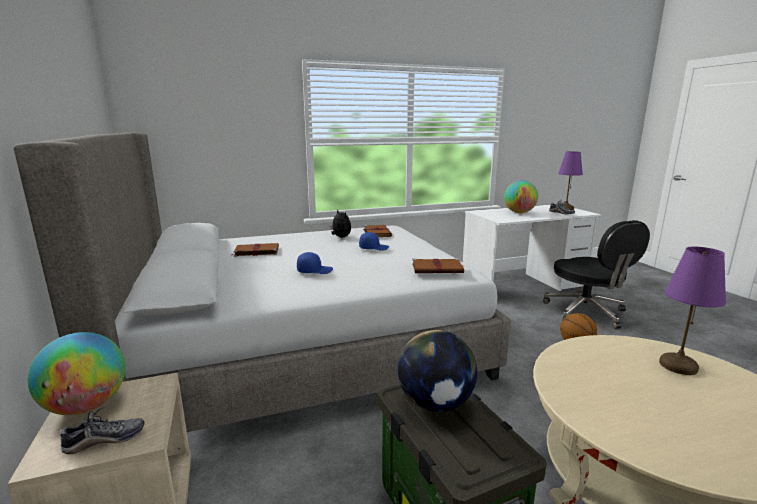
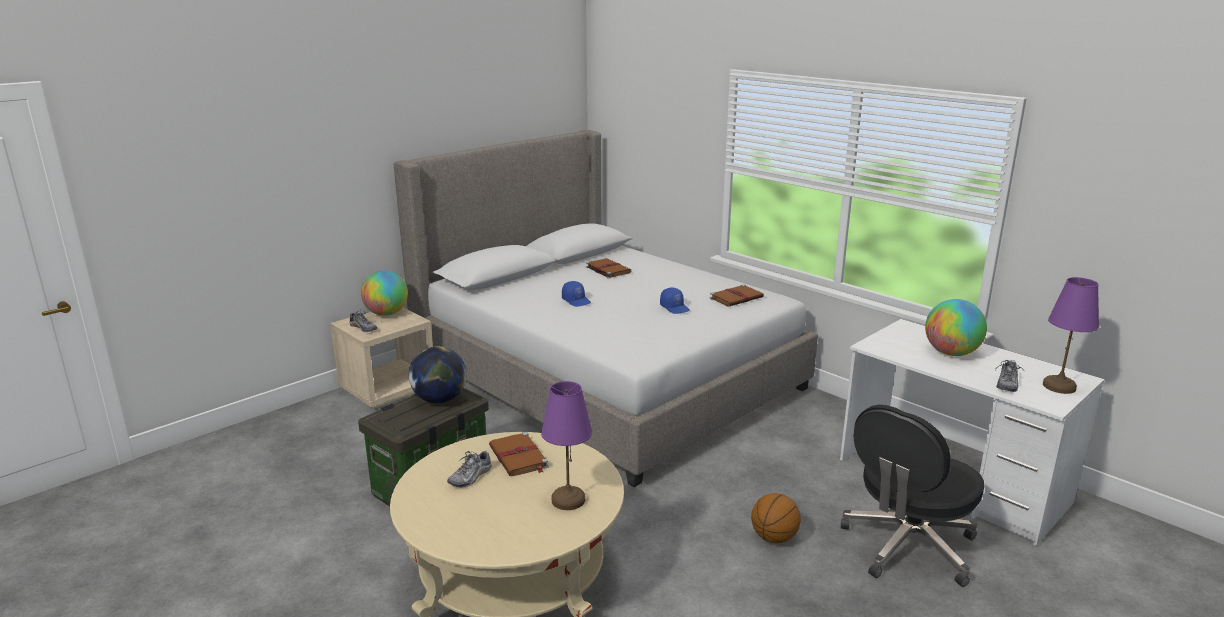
camera: 65 degrees right, 5 degrees up
plush toy [330,210,351,237] -> none
brown book [412,258,464,273] -> brown book moved to [489,432,549,476]
none -> shoe [447,451,492,487]

